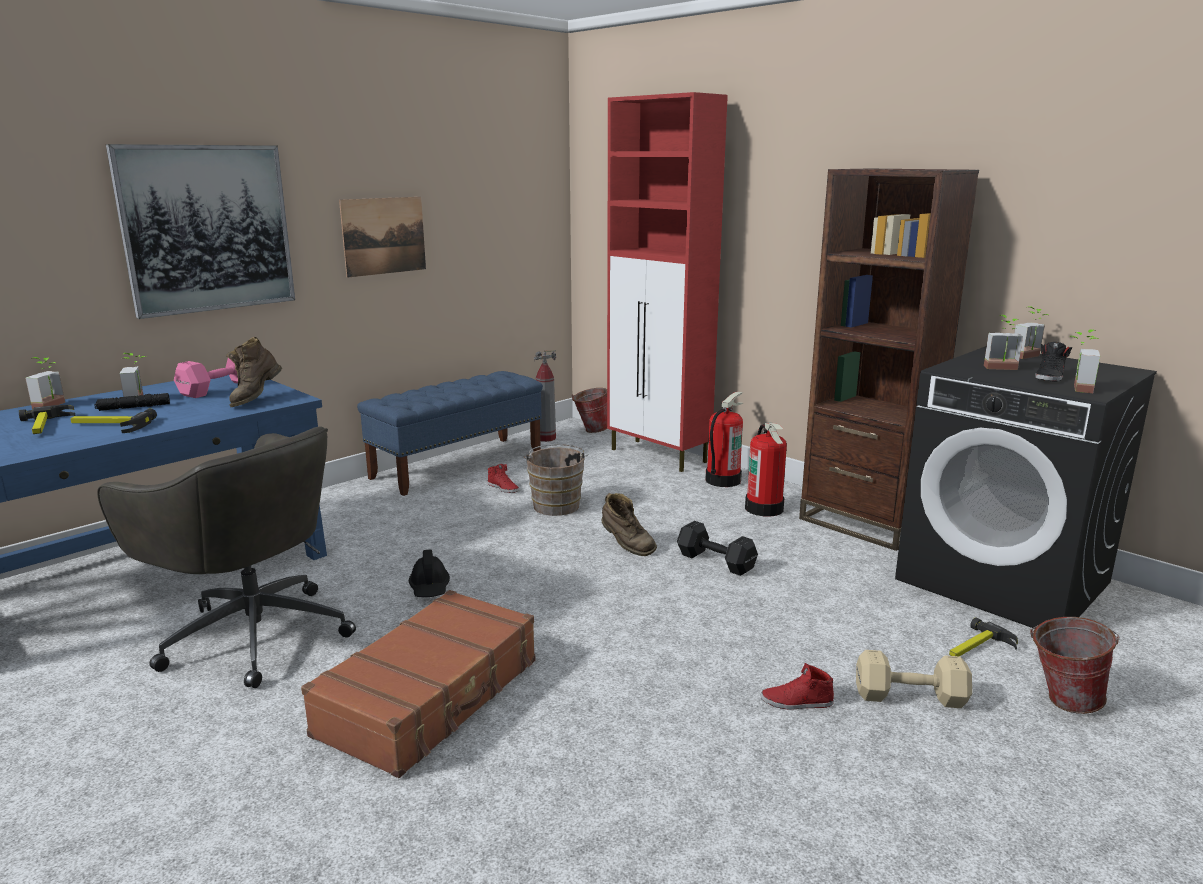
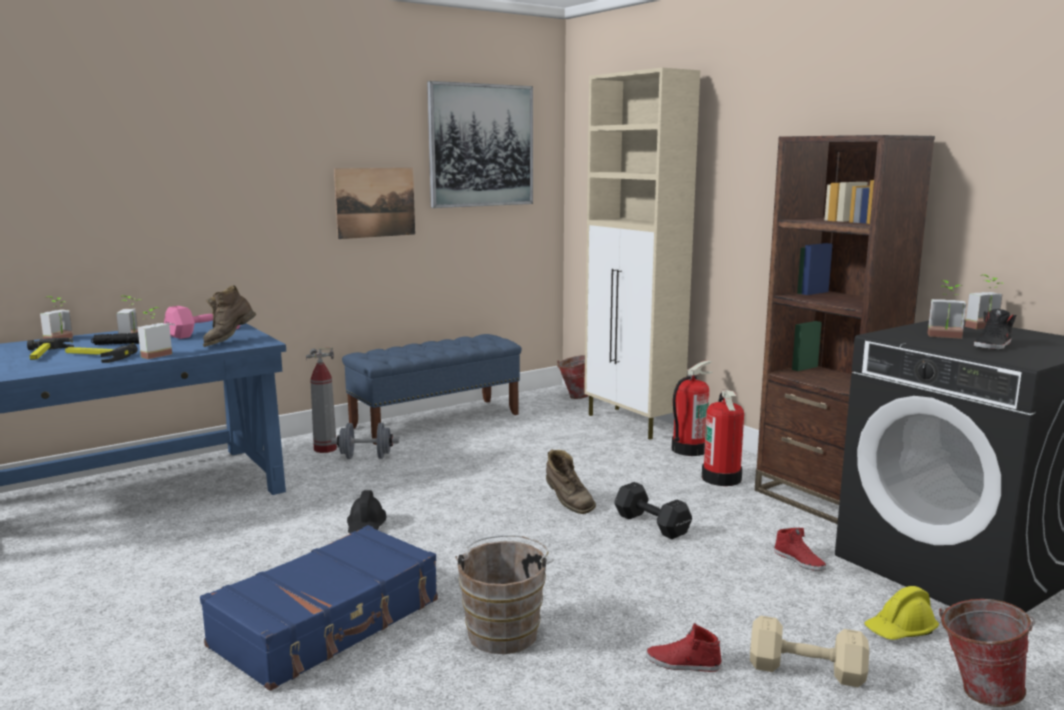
camera: 10 degrees right, 5 degrees down
grey office chair [97,426,356,688] -> none
picture [106,144,295,319] -> picture moved to [427,81,533,208]
brown suitcase [301,590,535,778] -> blue suitcase [200,525,438,691]
red shoe [488,464,519,493] -> red shoe moved to [774,528,826,571]
brown bucket [524,444,589,516] -> brown bucket moved to [455,535,553,654]
fire extinguisher [534,350,556,442] -> fire extinguisher moved to [306,348,337,453]
red cabinet [607,92,728,472] -> beige cabinet [584,68,700,440]
hammer [949,617,1018,656] -> yellow hard hat [864,586,939,640]
potted plant [1069,329,1100,393] -> potted plant moved to [138,307,172,359]
none -> grey dumbbell [331,423,399,459]

